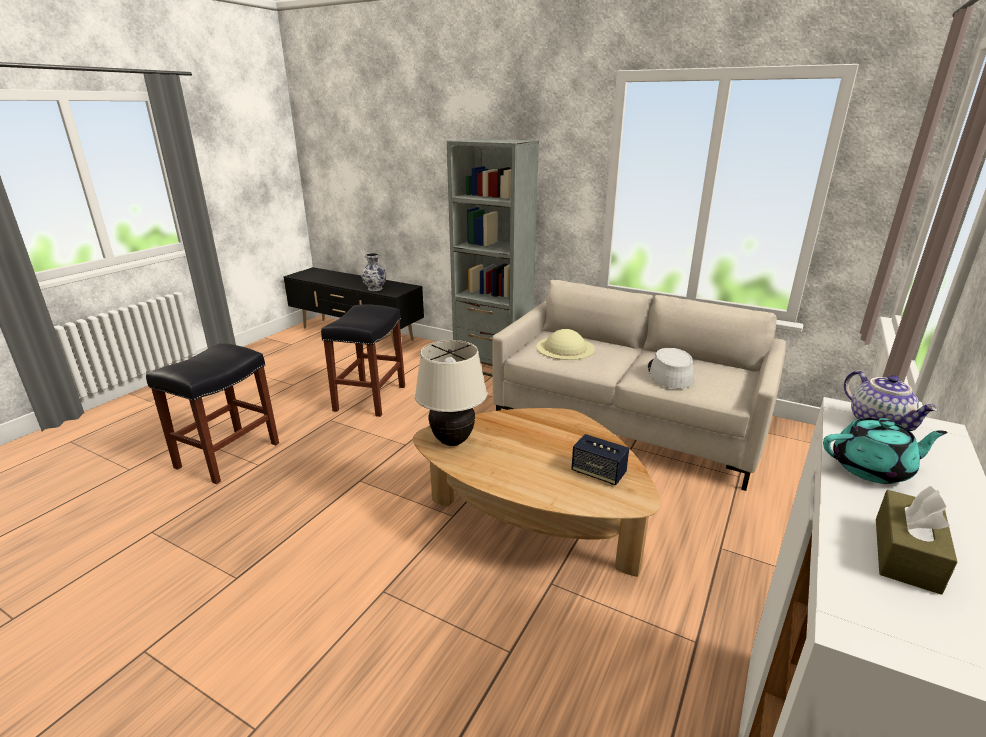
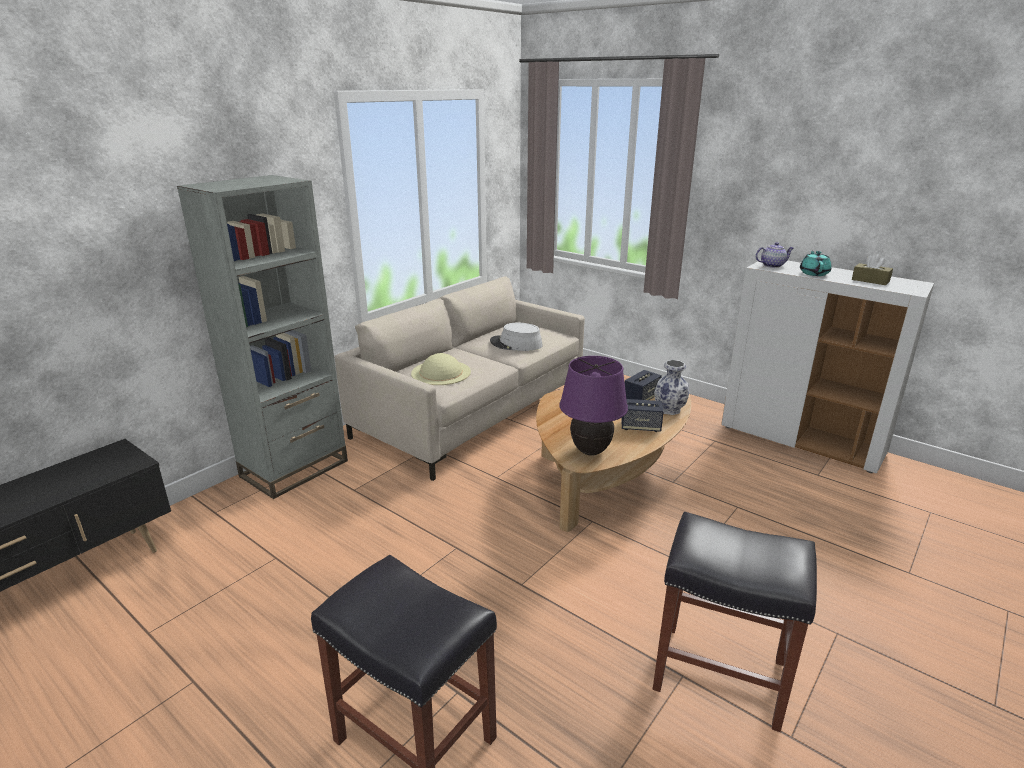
camera: 80 degrees left, 0 degrees up
black stool [321,304,405,417] -> black stool moved to [653,512,817,732]
vase [361,253,386,291] -> vase moved to [654,360,689,415]
beige table lamp [414,340,487,446] -> purple table lamp [559,356,628,456]
none -> speaker [621,399,664,432]

